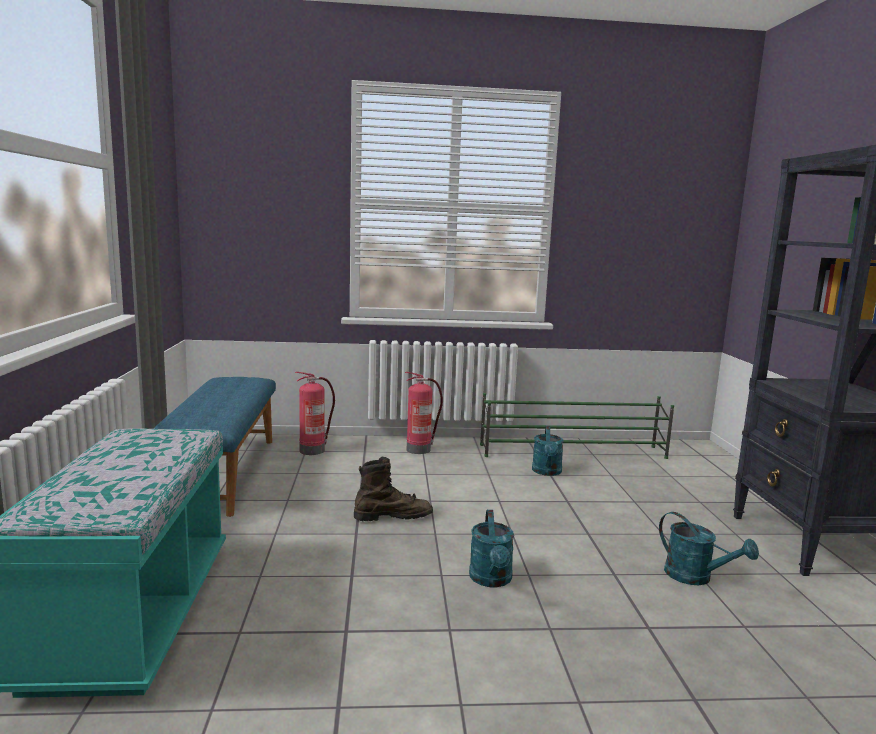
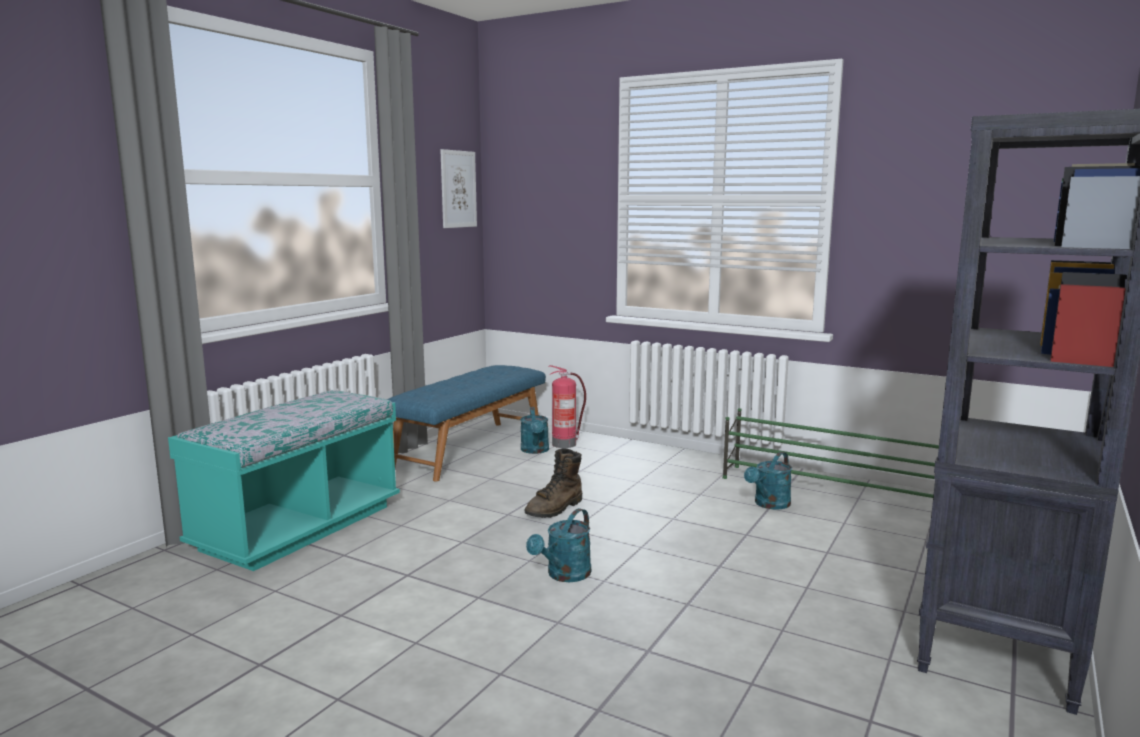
camera: 35 degrees right, 0 degrees up
brown boot [354,457,433,521] -> brown boot turned 105 degrees clockwise [524,448,582,518]
fire extinguisher [405,372,443,454] -> none
turquoise watering can [659,512,759,585] -> turquoise watering can moved to [520,407,549,454]
none -> picture [440,149,477,228]

